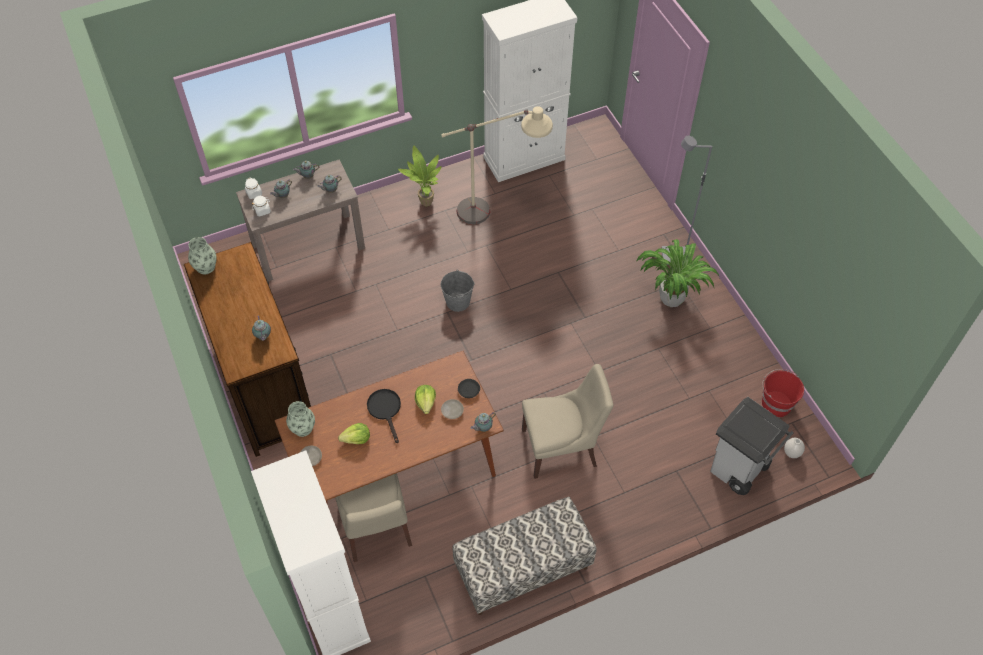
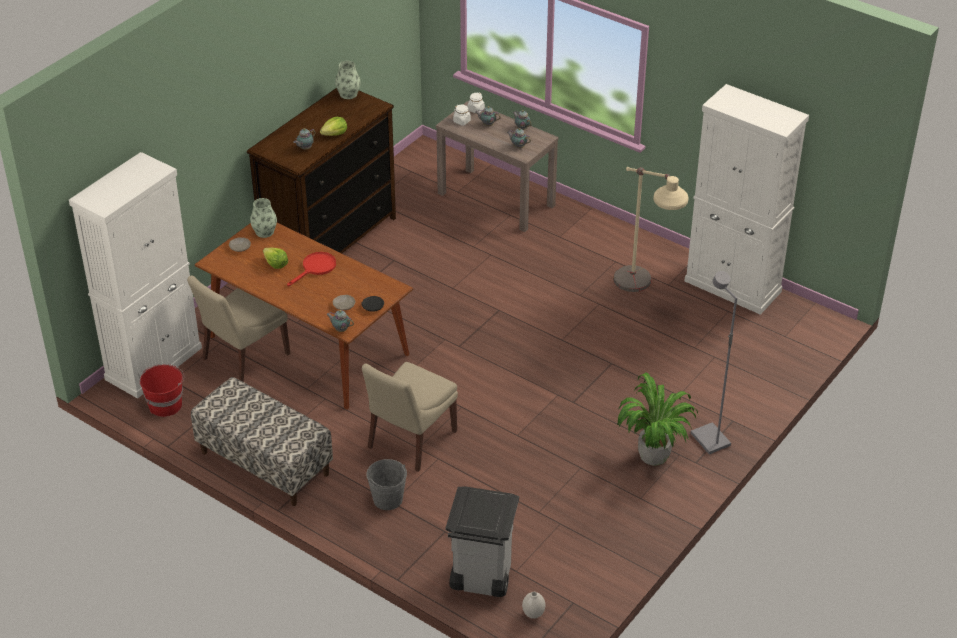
camera: 60 degrees right, 15 degrees down
black frying pan [367,389,401,443] -> red frying pan [287,252,336,286]
potted plant [398,146,442,206] -> none
lettuce [415,385,436,414] -> lettuce moved to [320,117,347,136]
grey bucket [441,269,475,312] -> grey bucket moved to [366,459,407,510]
beige chair [522,364,614,479] -> beige chair turned 75 degrees clockwise [362,362,458,472]
red bucket [762,369,804,417] -> red bucket moved to [140,364,185,417]

